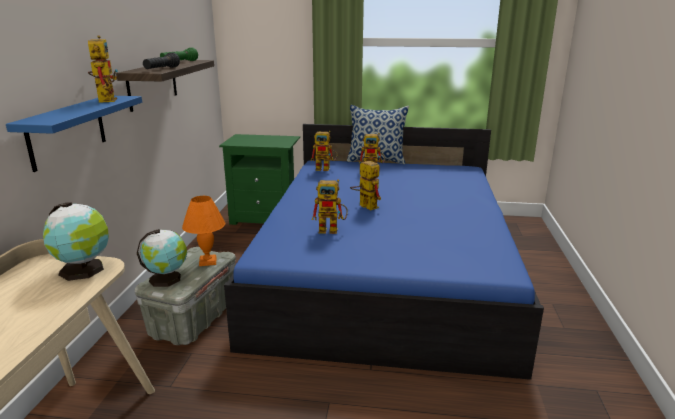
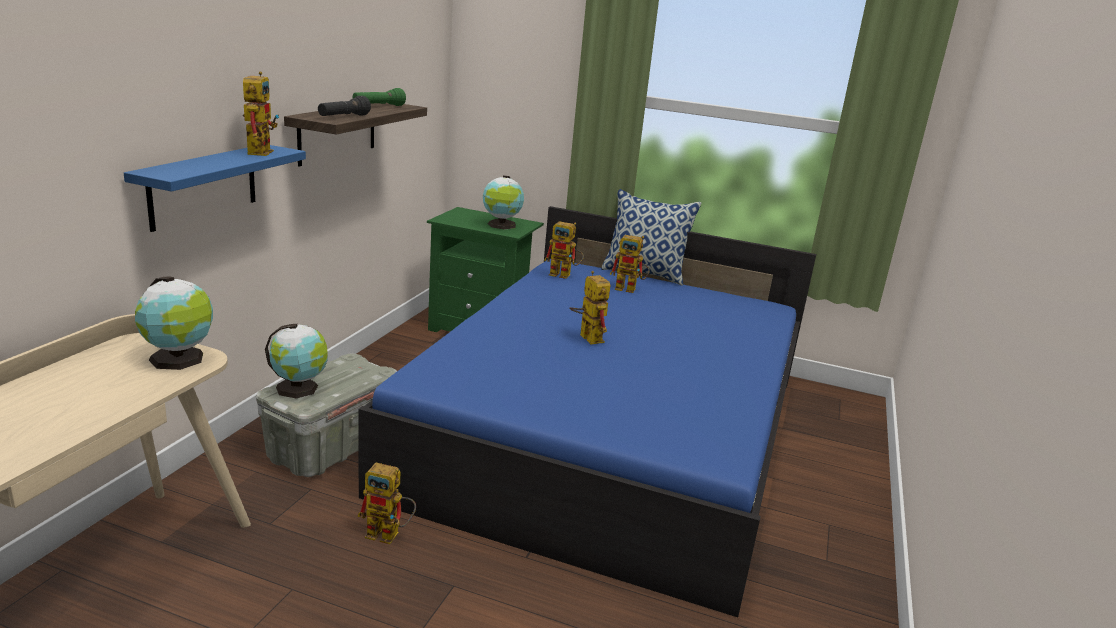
camera: 10 degrees right, 0 degrees up
orange table lamp [182,196,225,266] -> none
toy robot [312,179,348,234] -> toy robot moved to [357,463,416,544]
none -> globe [483,175,524,230]

